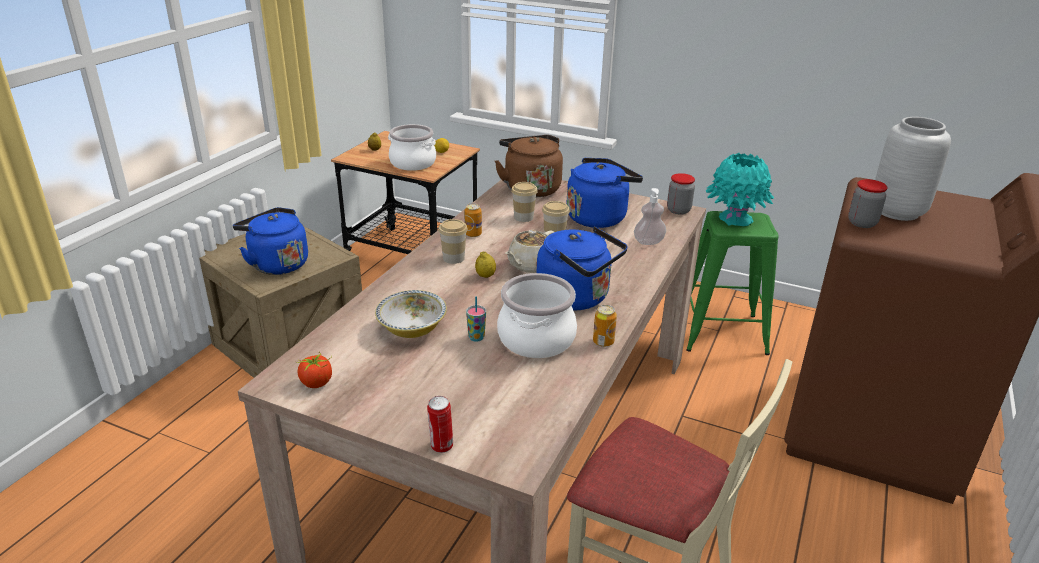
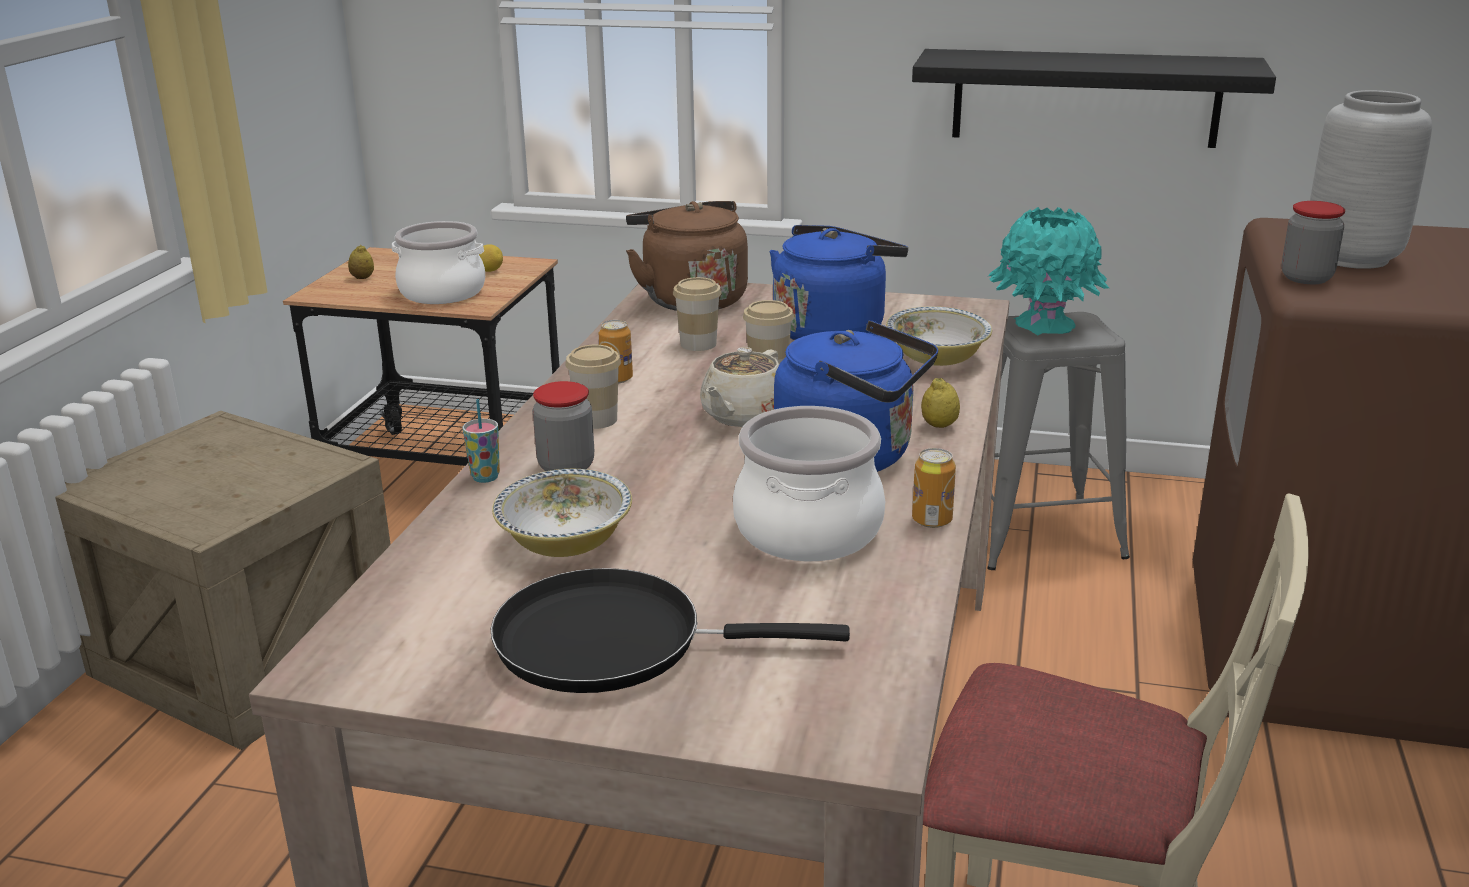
camera: 10 degrees left, 5 degrees down
blue kettle [233,207,308,275] -> none
tomato [297,353,332,388] -> none
can [427,396,453,453] -> none
cup [466,296,486,341] -> cup moved to [463,399,500,483]
lemon [475,251,496,278] -> lemon moved to [921,378,960,428]
soap dispenser [634,188,666,245] -> bowl [886,306,992,366]
jar [667,173,695,215] -> jar moved to [533,381,594,471]
green stool [686,211,778,355] -> grey stool [987,312,1130,570]
none -> black frying pan [491,568,850,693]
none -> black shelf [912,49,1276,148]

